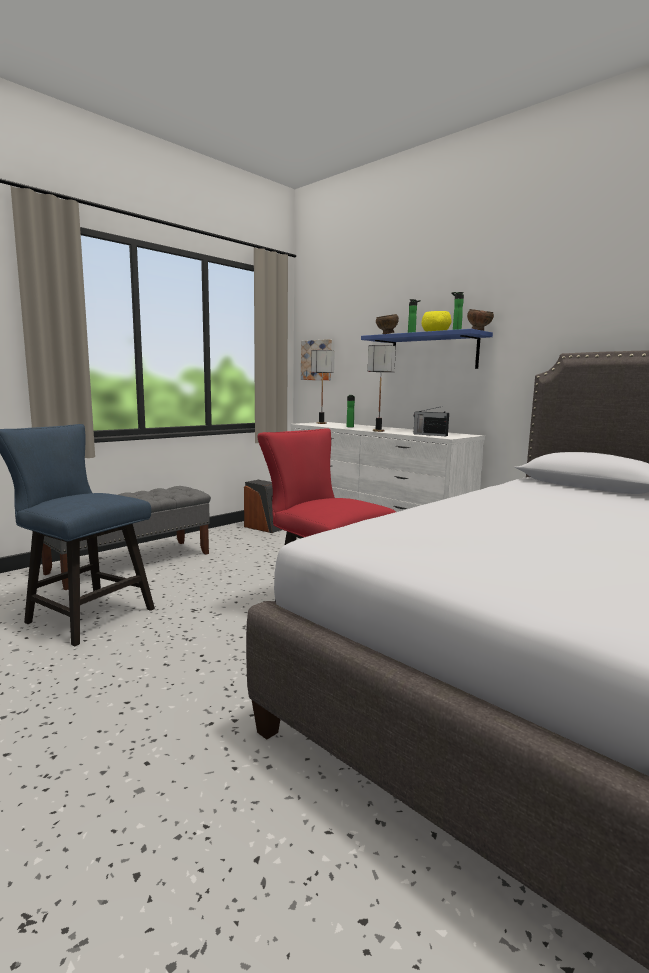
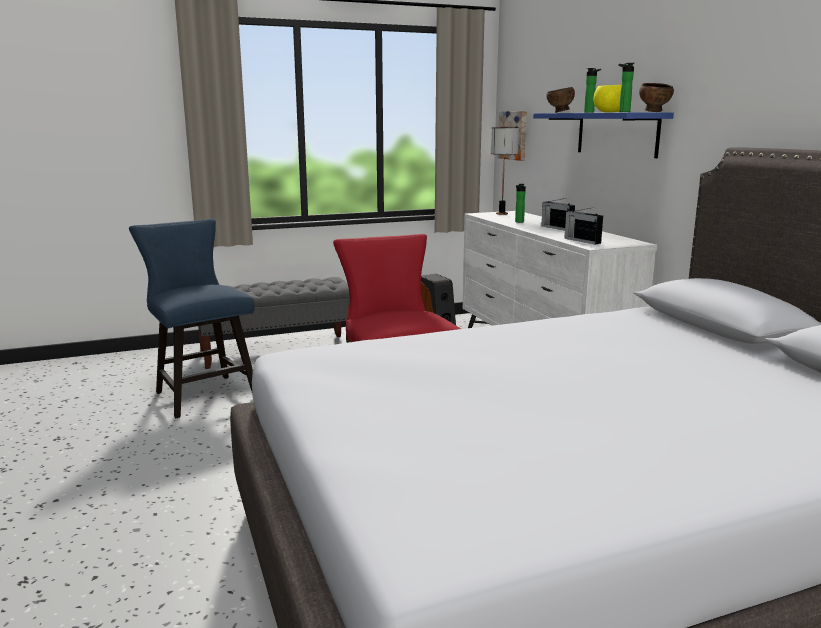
camera: 25 degrees right, 5 degrees up
table lamp [368,345,396,432] -> none
none -> radio [541,197,575,230]

